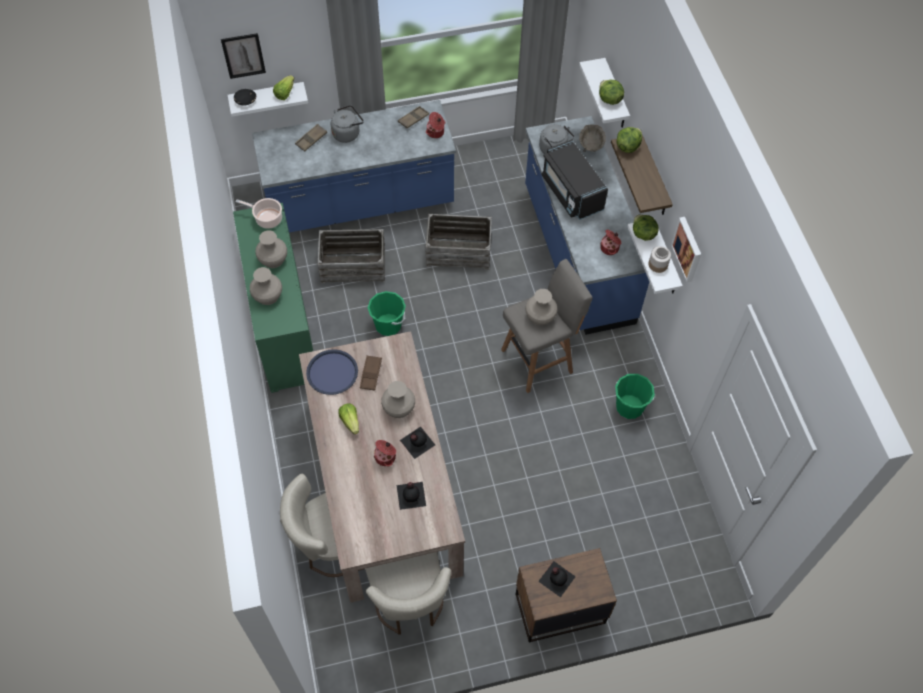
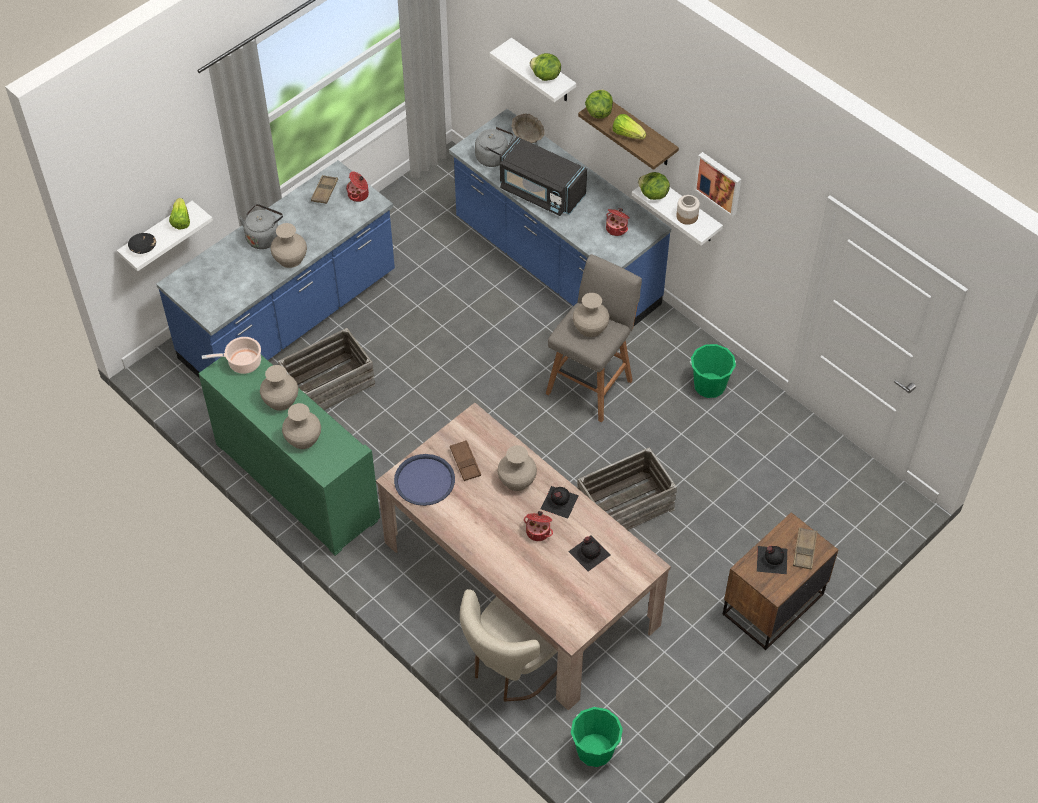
camera: 30 degrees left, 5 degrees down
picture [221,33,266,79] -> none
brown tray [295,124,327,152] -> brown tray moved to [793,527,818,570]
lettuce [338,404,359,434] -> lettuce moved to [613,114,646,139]
beige chair [365,552,451,635] -> none
green bucket [368,291,406,336] -> green bucket moved to [571,707,623,767]
crate [425,214,492,270] -> crate moved to [577,447,677,530]
none -> beige vase [271,223,307,268]

